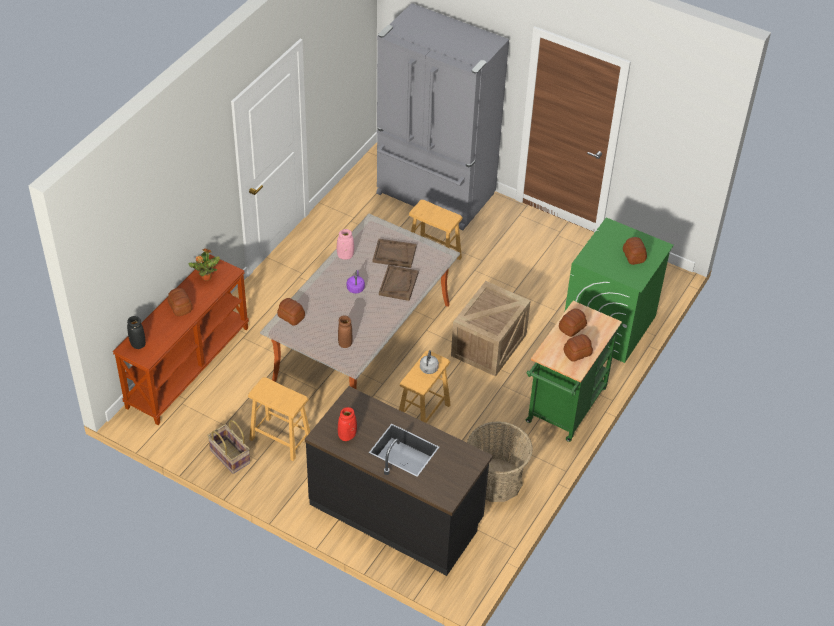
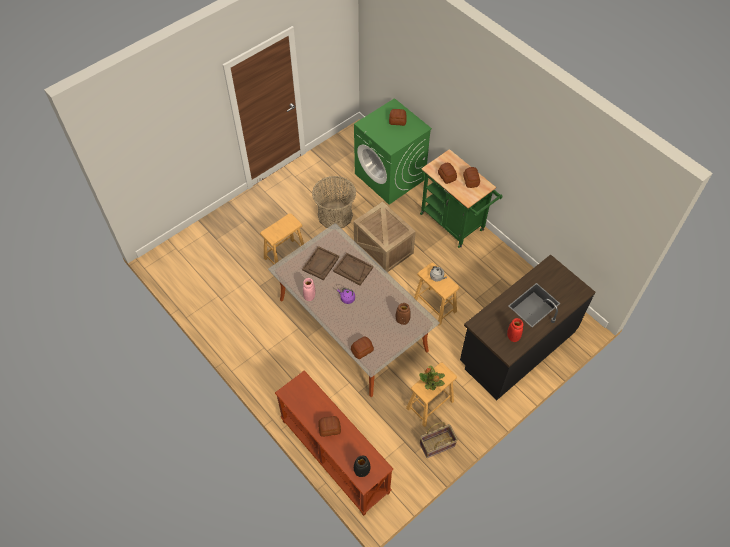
camera: 70 degrees left, 10 degrees up
potted plant [189,249,220,280] -> potted plant moved to [419,366,445,390]
grey fridge [376,3,509,230] -> none
basket [467,421,533,502] -> basket moved to [312,176,356,228]

